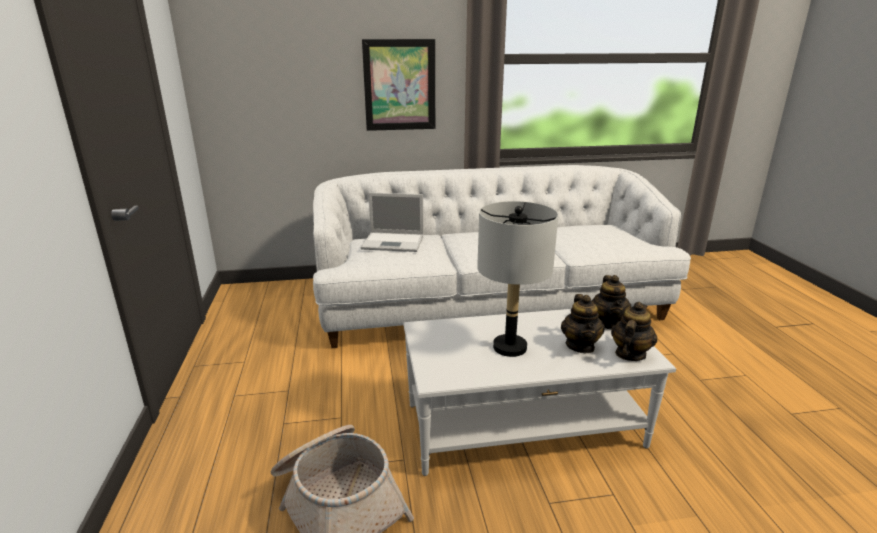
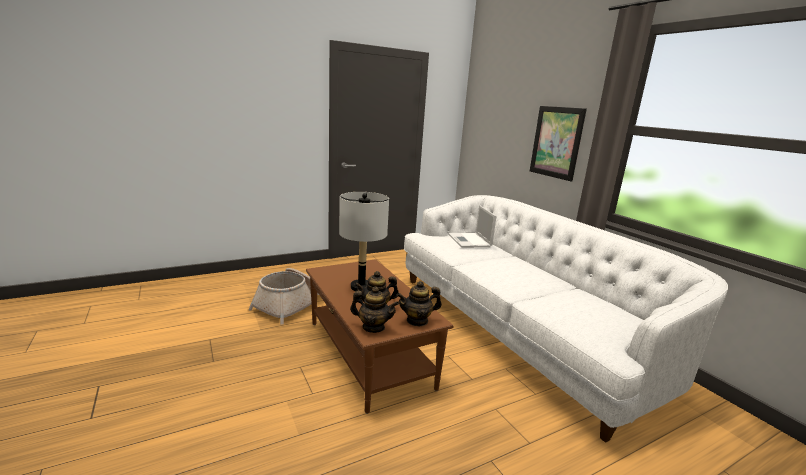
camera: 70 degrees right, 5 degrees down
white coffee table [403,309,676,476] -> brown coffee table [306,259,454,414]

